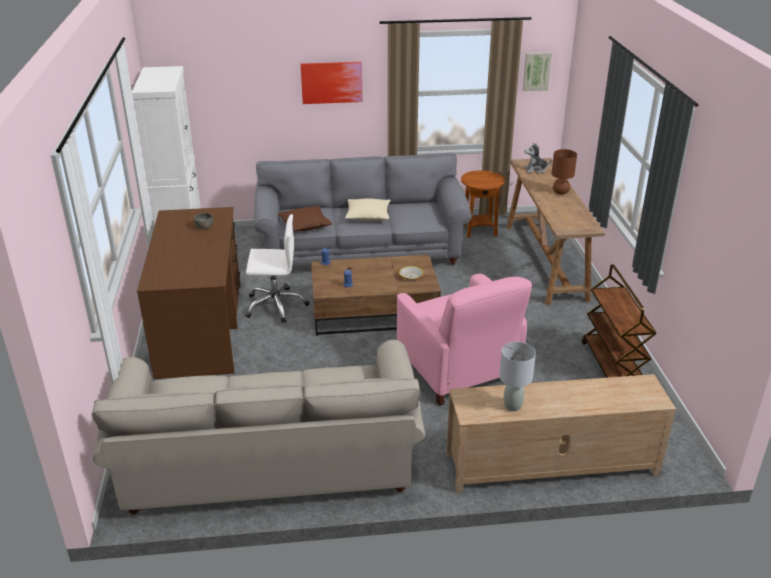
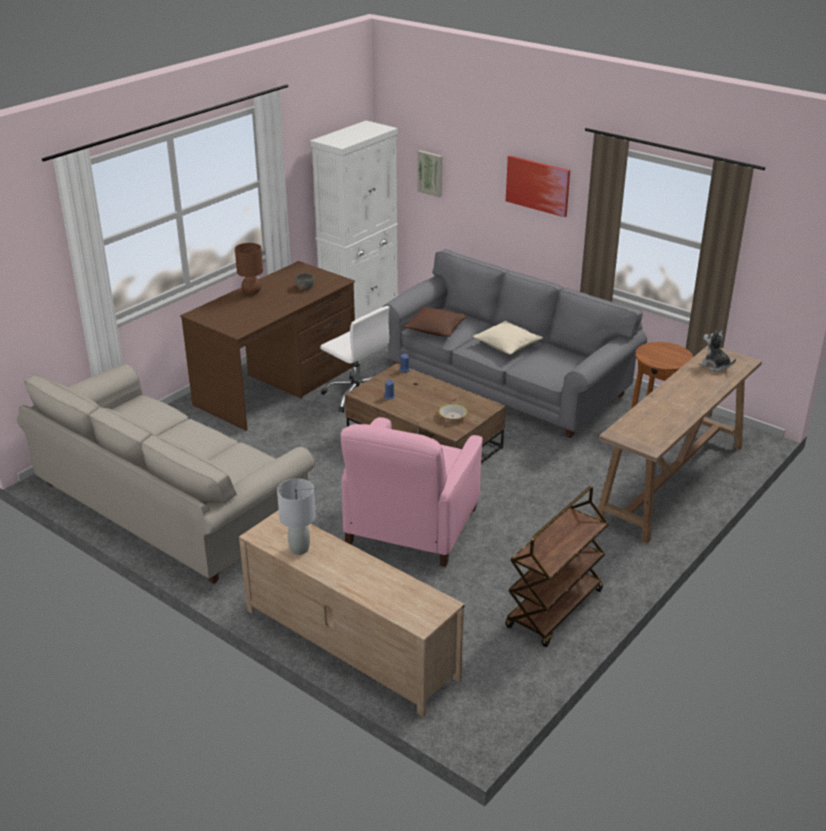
camera: 45 degrees right, 0 degrees up
picture [523,52,552,91] -> picture moved to [417,150,443,198]
brown table lamp [551,149,577,195] -> brown table lamp moved to [235,243,263,295]

